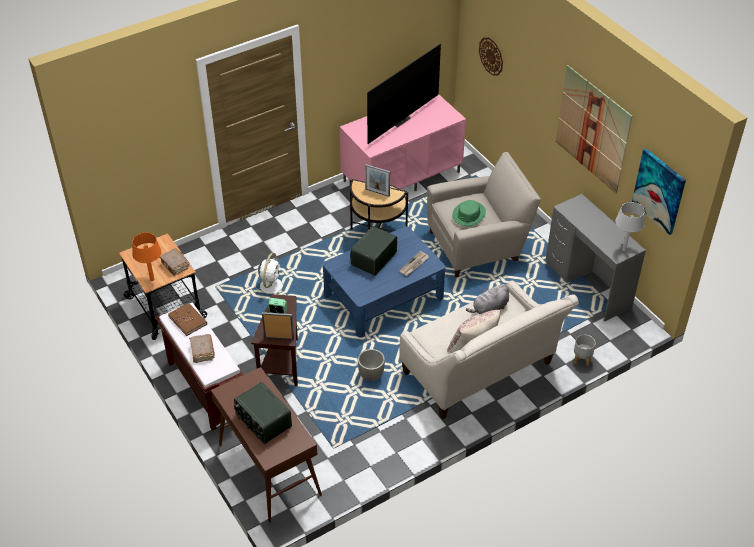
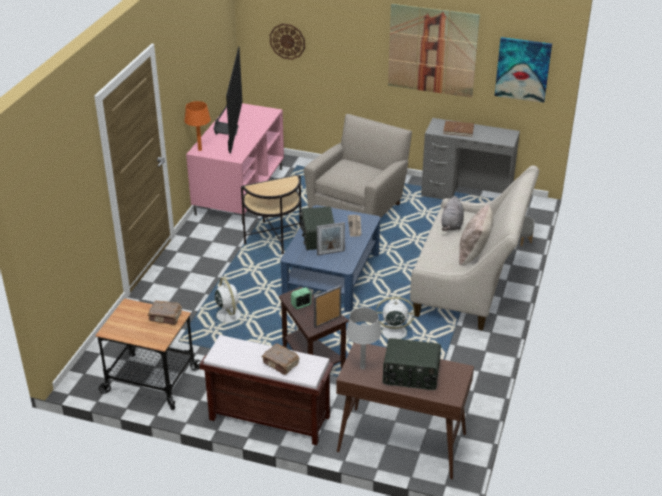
camera: 40 degrees left, 10 degrees down
orange table lamp [132,233,162,281] -> orange table lamp moved to [184,101,211,151]
brown book [168,303,207,336] -> brown book moved to [443,121,474,137]
planter [358,349,385,381] -> white fan [376,297,415,340]
picture frame [365,164,390,197] -> picture frame moved to [317,222,345,255]
green hat [452,200,486,226] -> none
grey table lamp [615,202,645,251] -> grey table lamp moved to [346,307,381,369]

